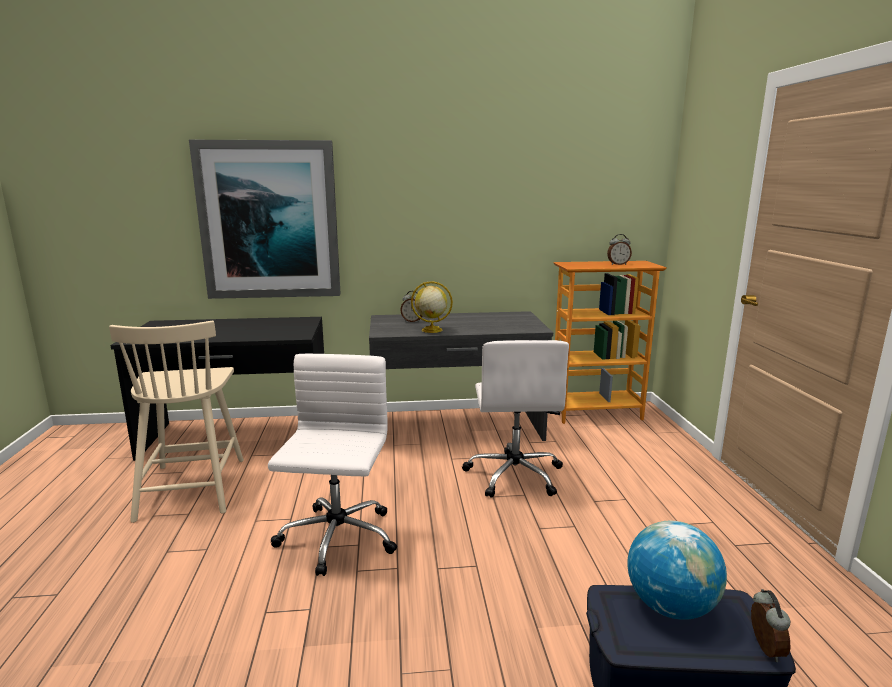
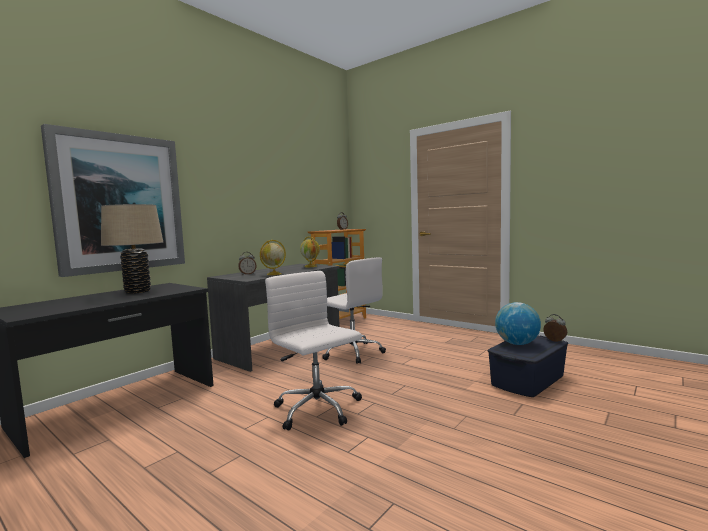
camera: 45 degrees left, 10 degrees down
beige chair [109,320,244,523] -> none
none -> beige table lamp [101,204,163,294]
none -> globe [300,236,320,267]

